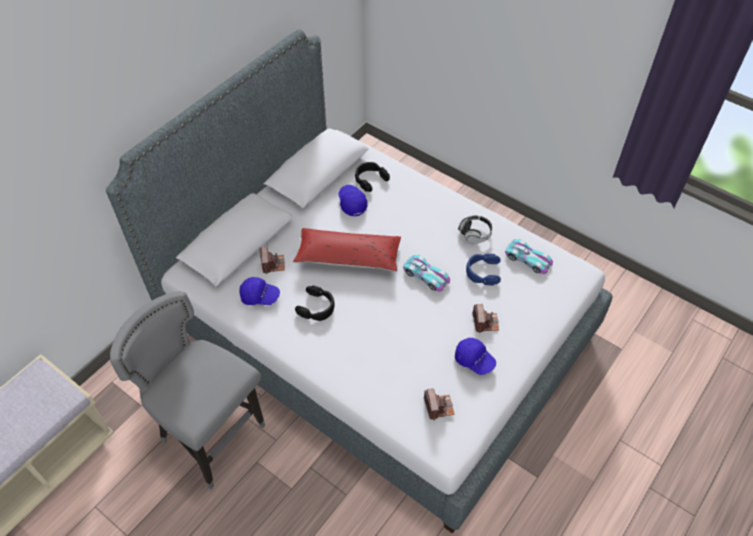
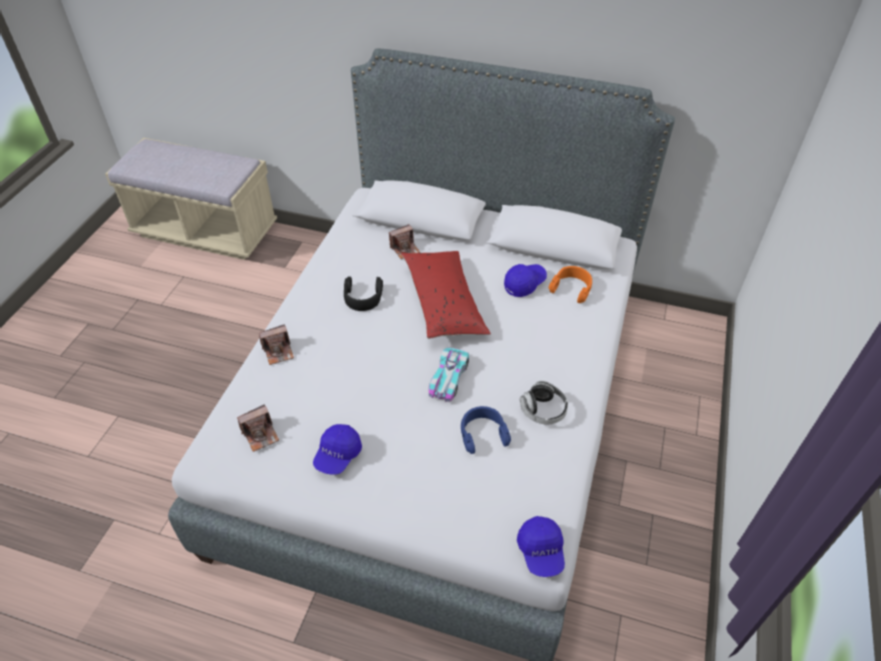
camera: 70 degrees right, 5 degrees down
grey stool [110,291,265,489] -> none
blue cap [239,277,280,305] -> blue cap moved to [517,516,565,577]
black headphones [355,162,390,192] -> orange headphones [549,266,592,303]
camera [472,304,499,333] -> camera moved to [259,324,294,365]
toy car [505,239,553,274] -> none

